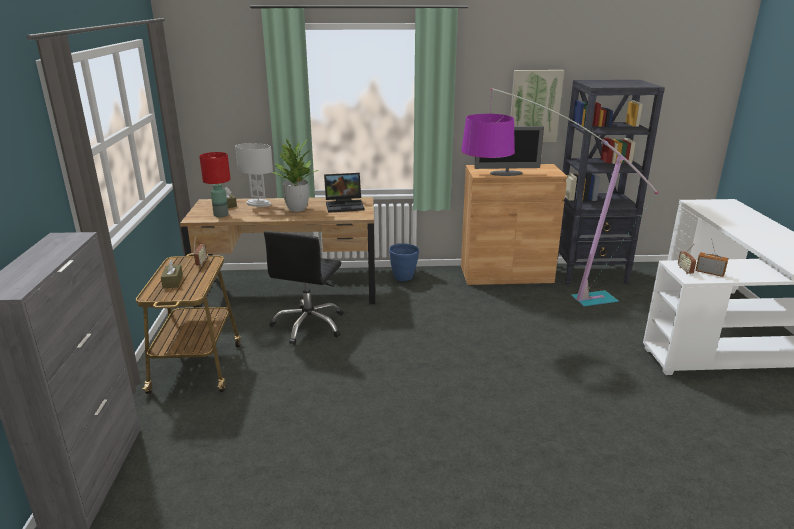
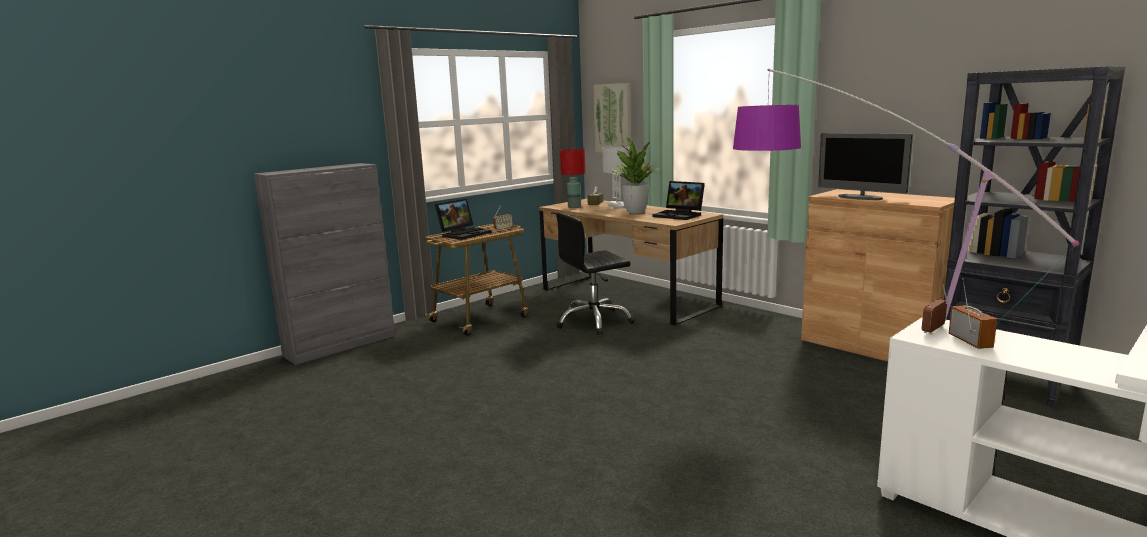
camera: 50 degrees right, 10 degrees down
brown tissue box [161,259,183,288] -> laptop [435,199,492,240]
blue planter [389,243,419,281] -> none
picture [511,70,564,142] -> picture moved to [593,83,631,153]

